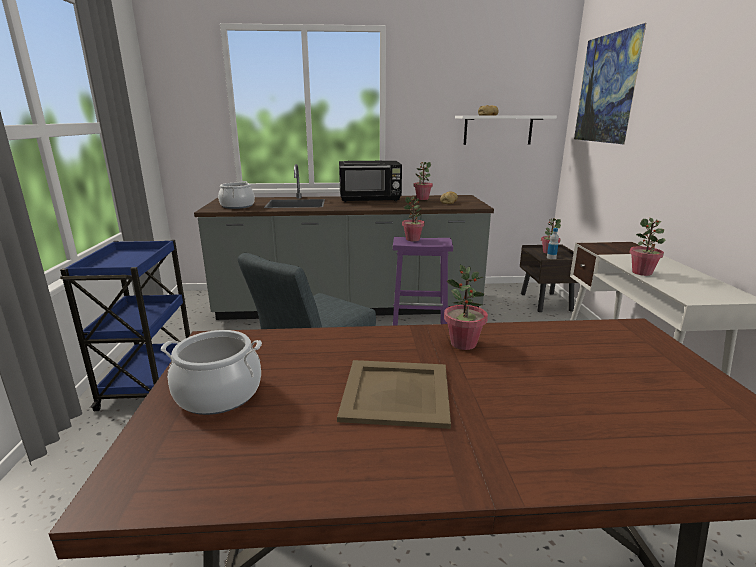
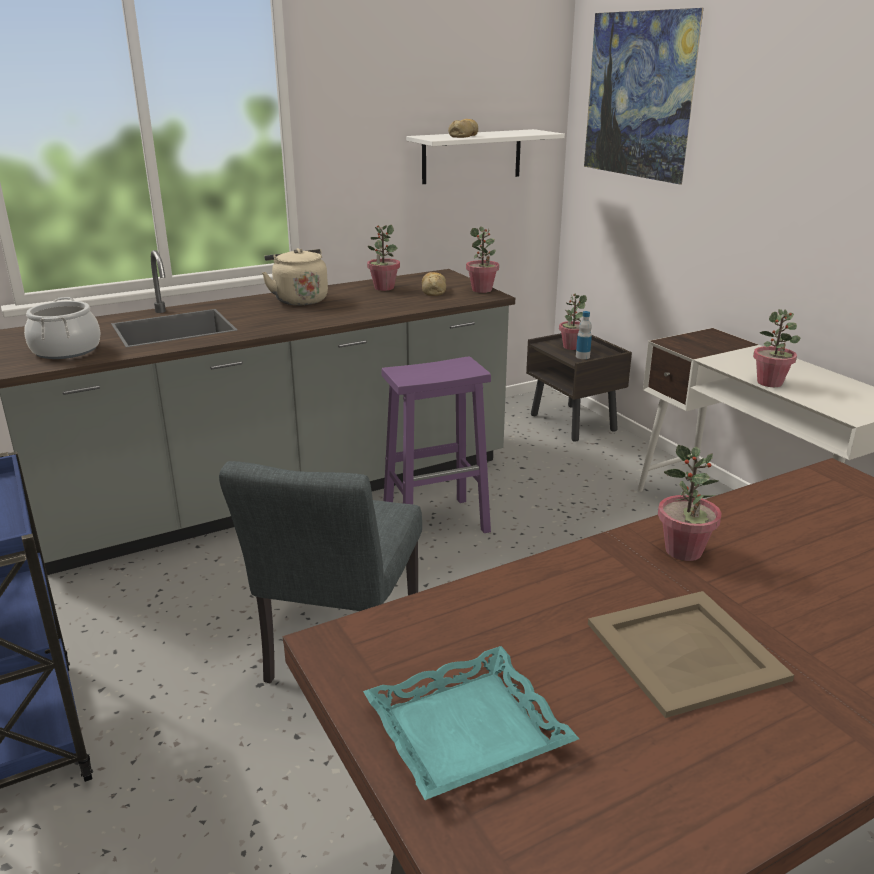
camera: 25 degrees left, 5 degrees up
cooking pot [161,330,262,415] -> turquoise tray [363,646,579,800]
black microwave [339,161,402,202] -> beige kettle [262,248,328,305]
potted plant [402,196,425,241] -> potted plant moved to [466,227,499,293]

